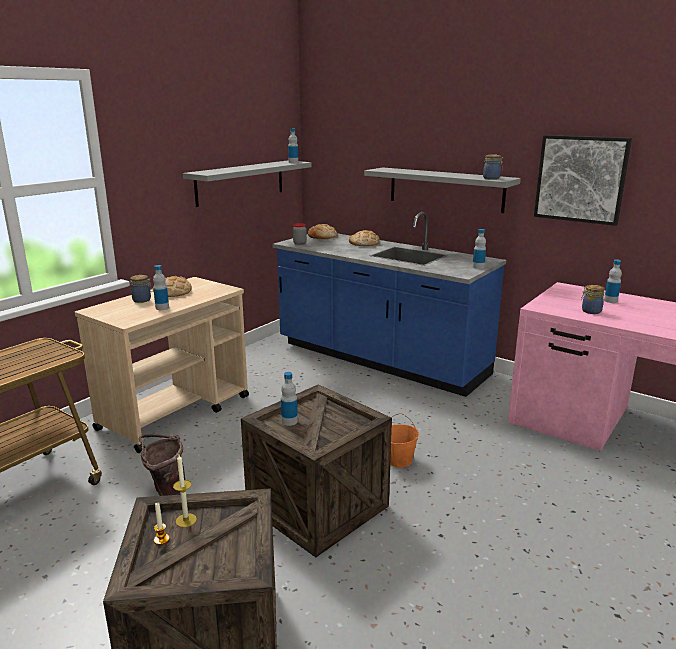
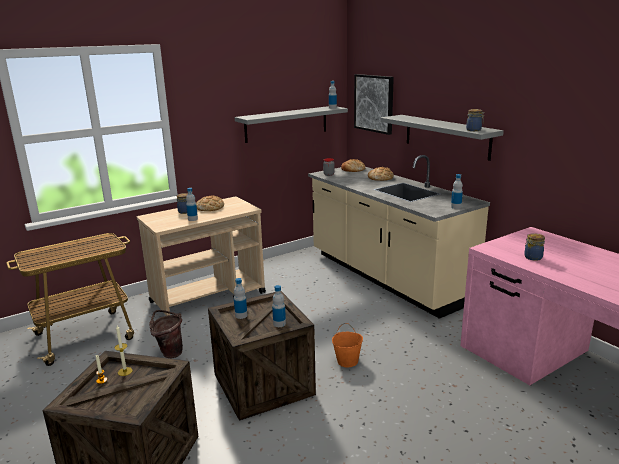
camera: 20 degrees right, 0 degrees up
blue counter [273,212,506,397] -> beige counter [308,155,490,319]
picture [534,135,632,226] -> picture moved to [354,74,394,135]
bottle [604,260,622,303] -> bottle moved to [272,285,286,327]

